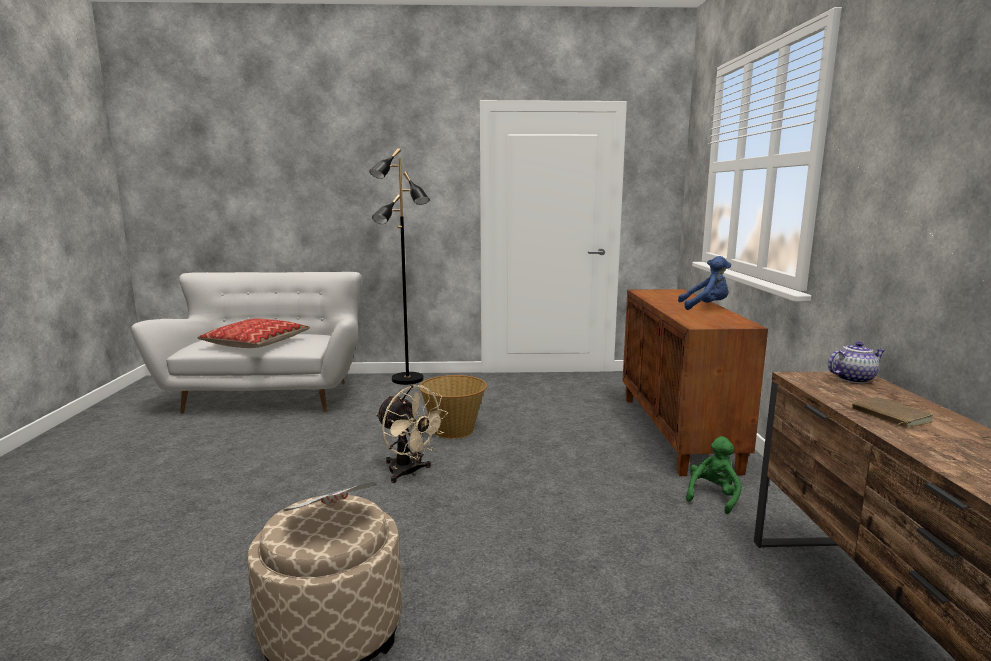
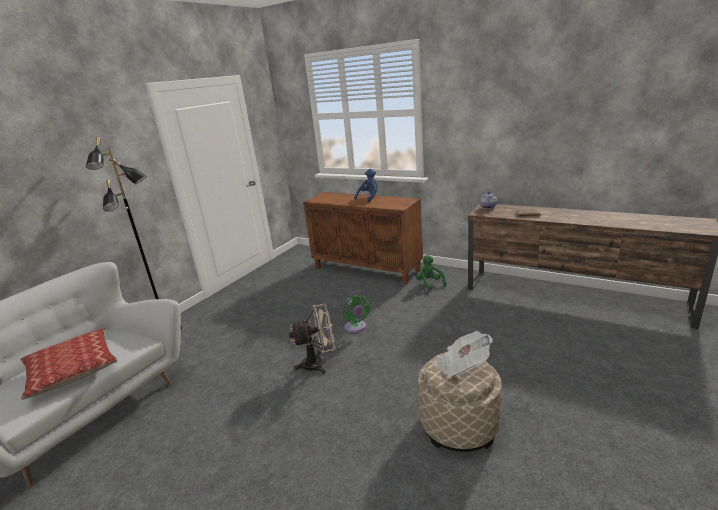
camera: 55 degrees left, 10 degrees up
basket [419,375,487,439] -> none
none -> green fan [343,295,371,333]

